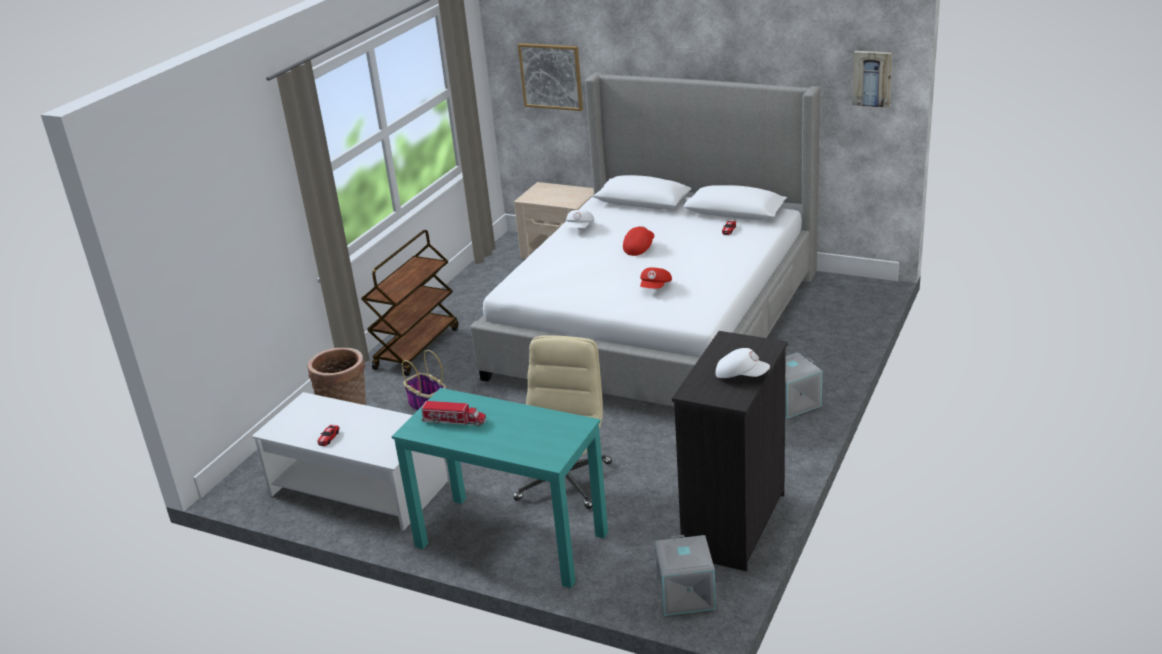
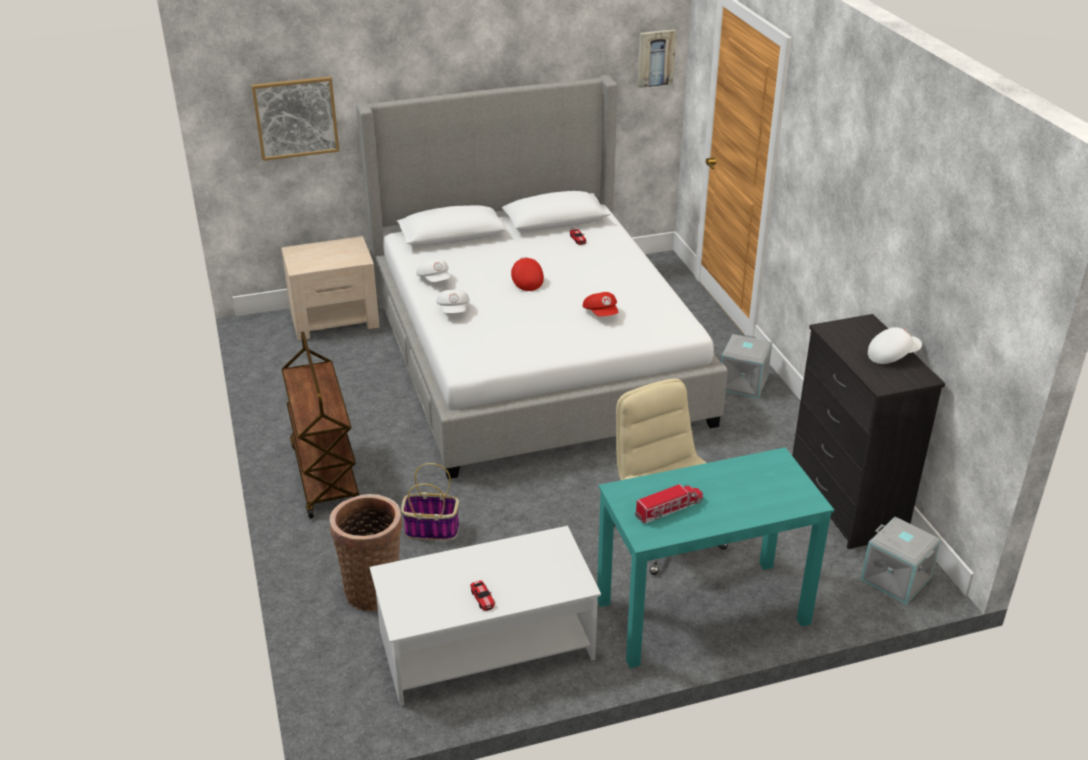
camera: 45 degrees left, 5 degrees up
none -> white cap [436,289,470,313]

